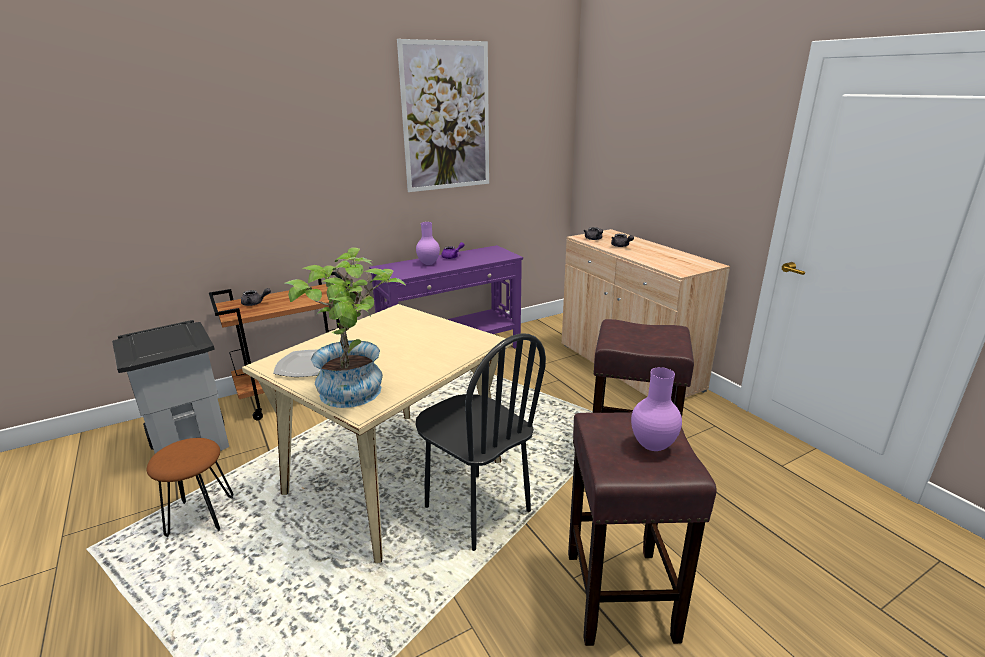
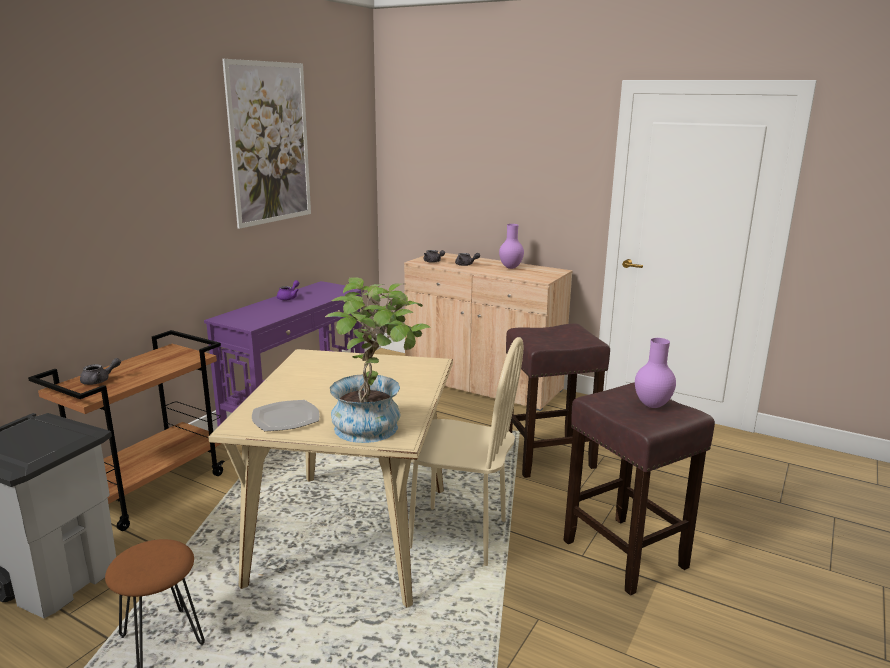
camera: 30 degrees left, 5 degrees down
black chair [415,334,546,551] -> beige chair [409,337,523,566]
purple vase [416,222,440,265] -> purple vase moved to [499,224,524,269]

